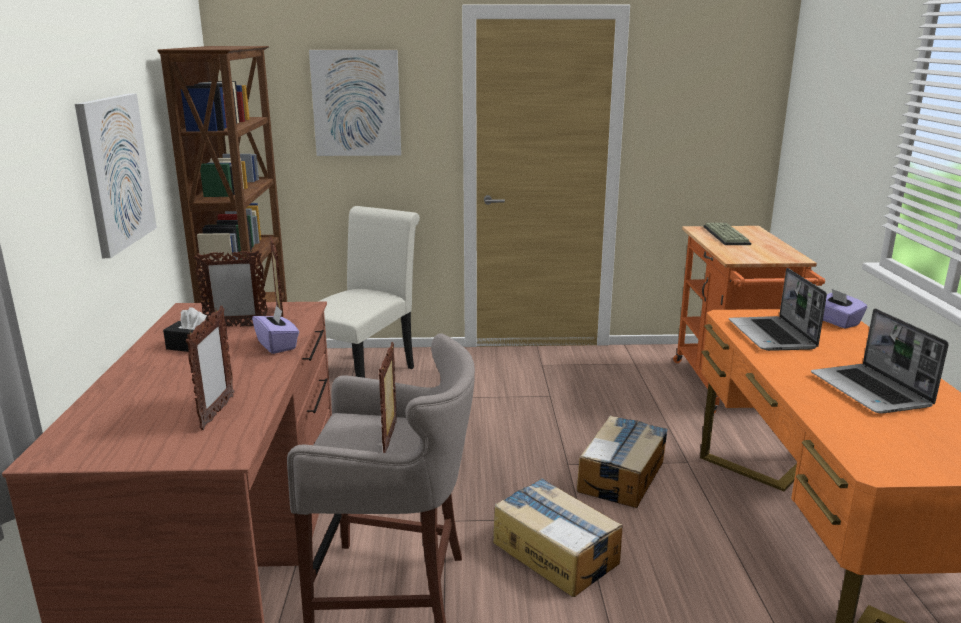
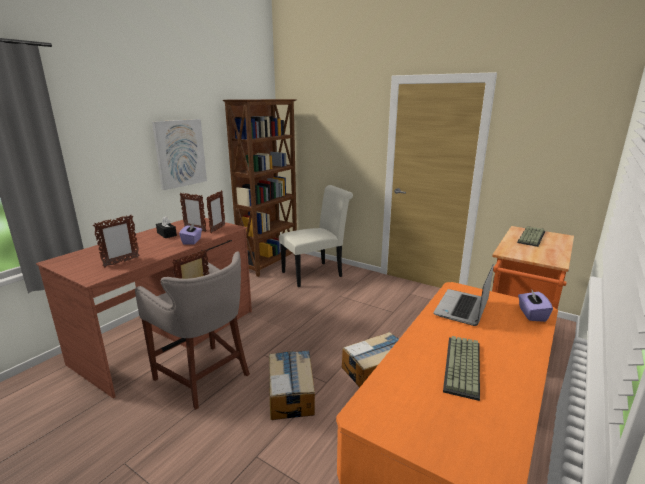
camera: 35 degrees right, 0 degrees up
picture [309,50,401,156] -> none
laptop [811,308,949,414] -> keyboard [443,336,480,401]

